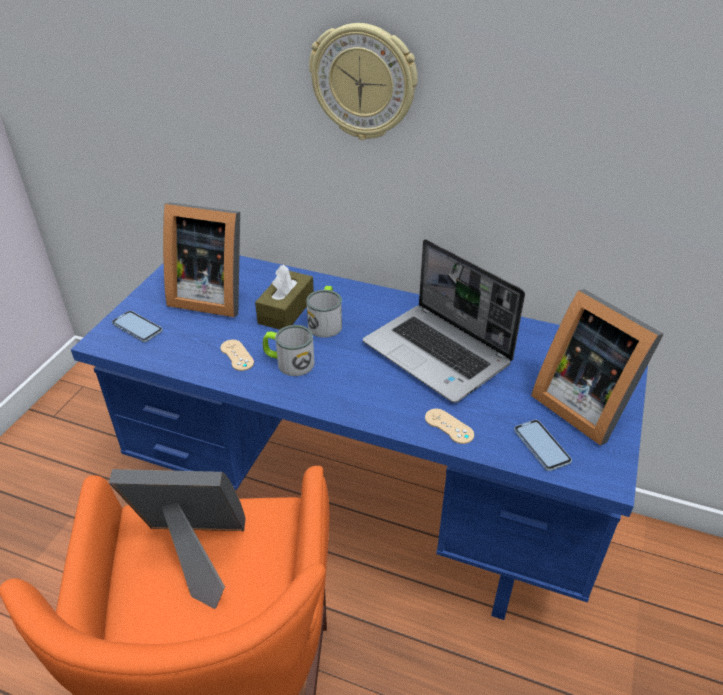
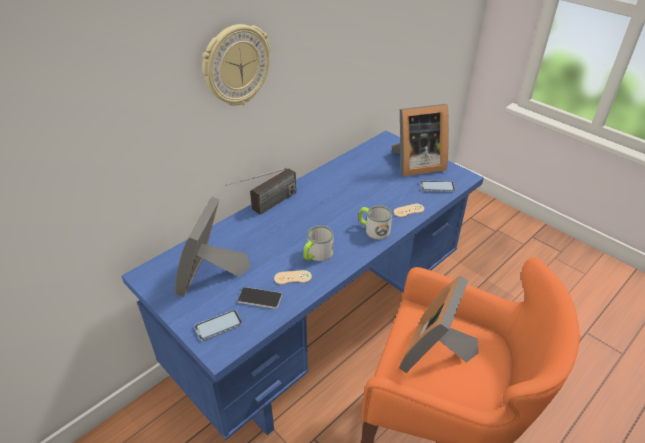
camera: 65 degrees left, 0 degrees up
picture frame [163,202,240,317] -> picture frame turned 150 degrees clockwise [175,197,251,297]
brown tissue box [255,265,314,330] -> none
mug [306,286,342,338] -> mug moved to [359,205,392,240]
laptop [363,239,525,403] -> none
none -> radio [226,168,296,215]
none -> phone [237,287,282,309]

